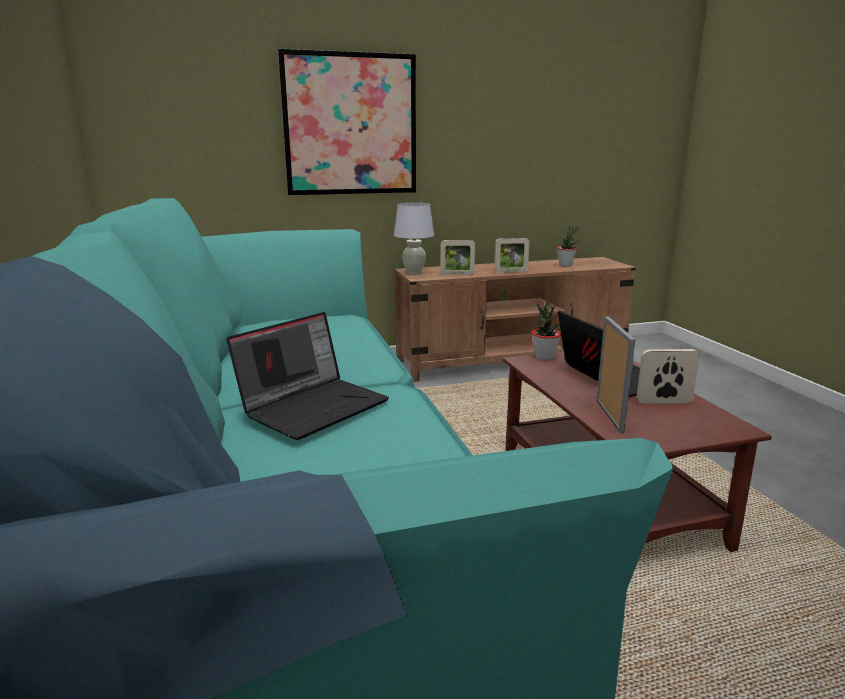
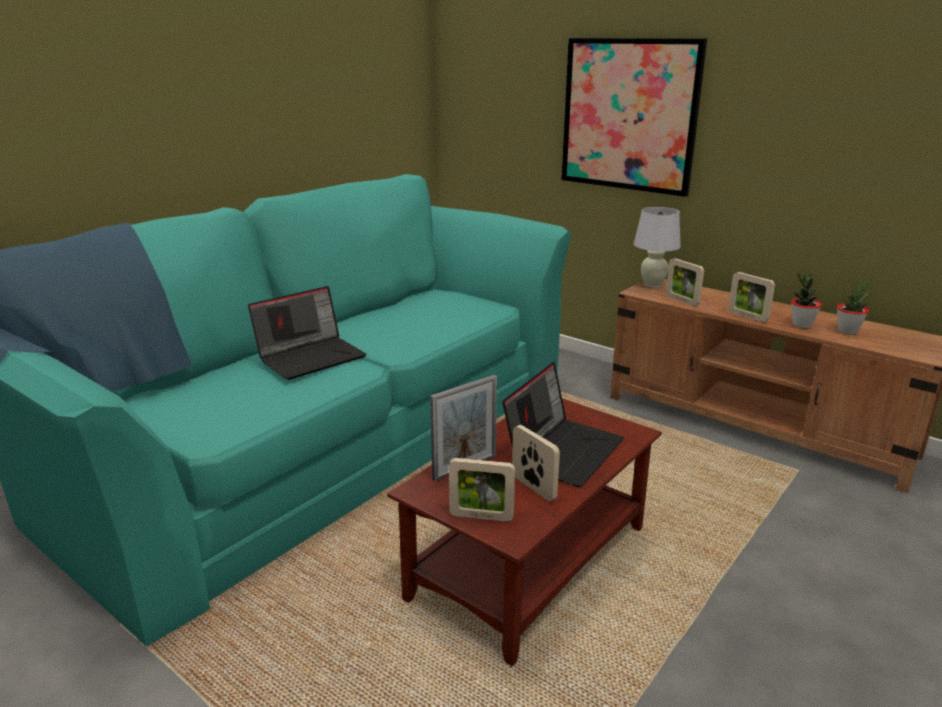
camera: 55 degrees right, 5 degrees up
laptop [226,312,389,440] -> laptop turned 45 degrees counterclockwise [248,286,367,380]
potted plant [532,302,561,360] -> potted plant moved to [791,272,822,328]
none -> picture frame [449,458,515,521]

